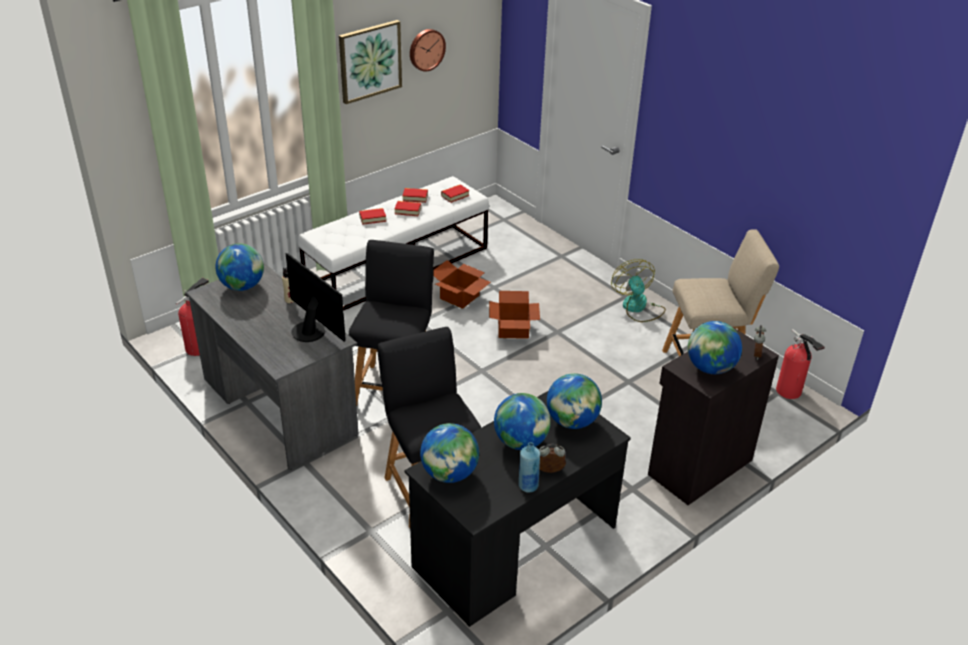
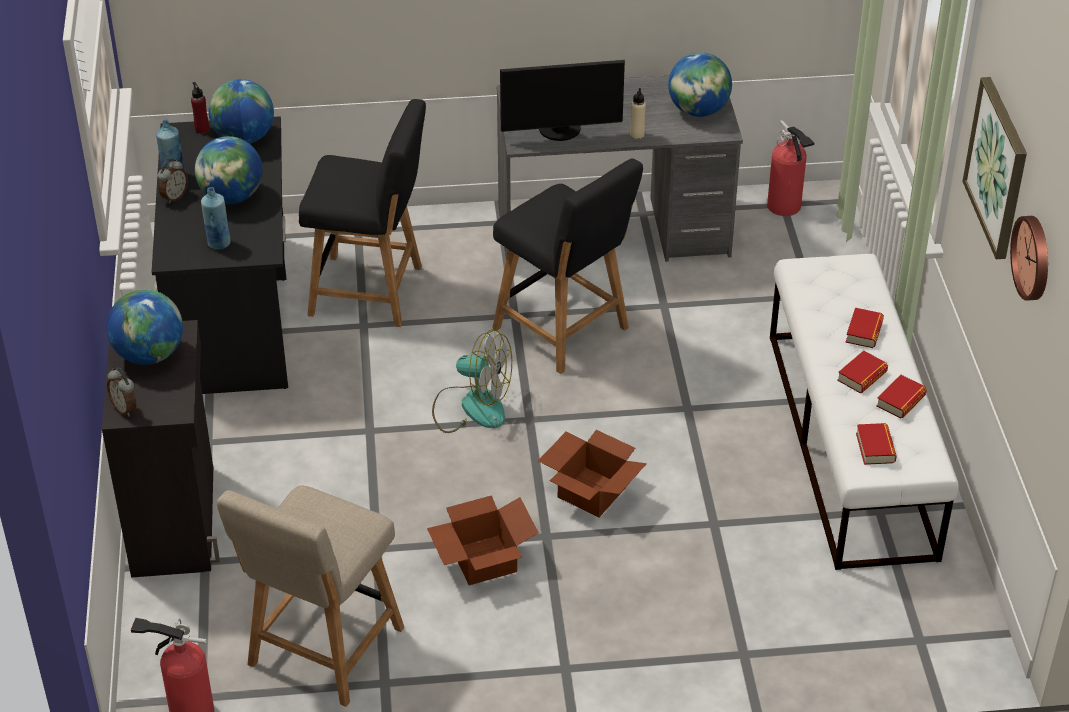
camera: 125 degrees right, 5 degrees up
cardboard box [433,260,491,309] -> cardboard box moved to [427,495,539,585]
globe [547,373,602,429] -> blue bottle [201,187,231,250]
fan [611,259,666,322] -> fan moved to [432,329,512,433]
none -> red bottle [191,82,209,134]

